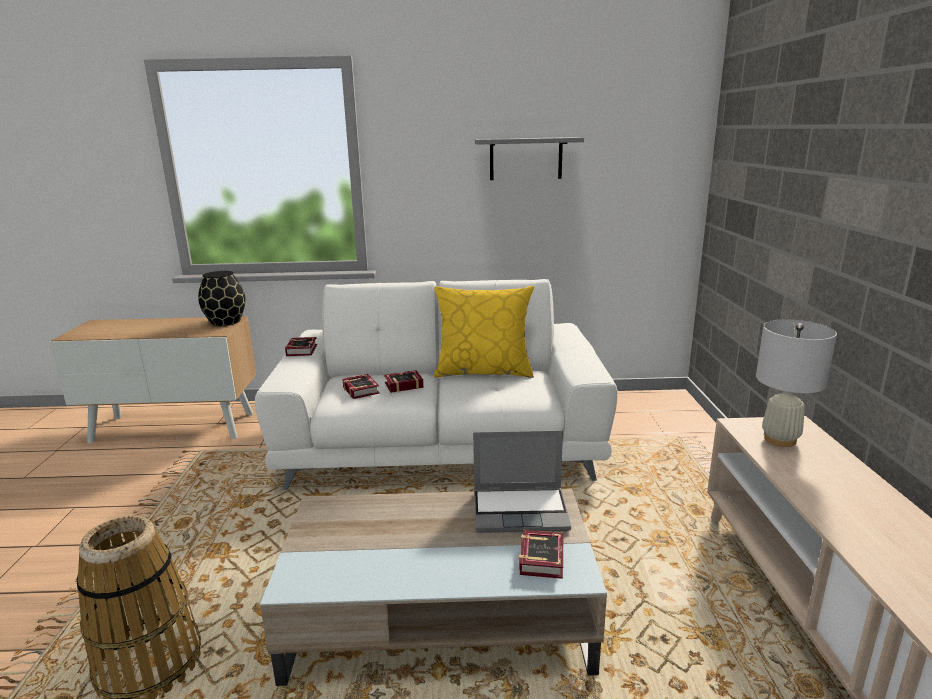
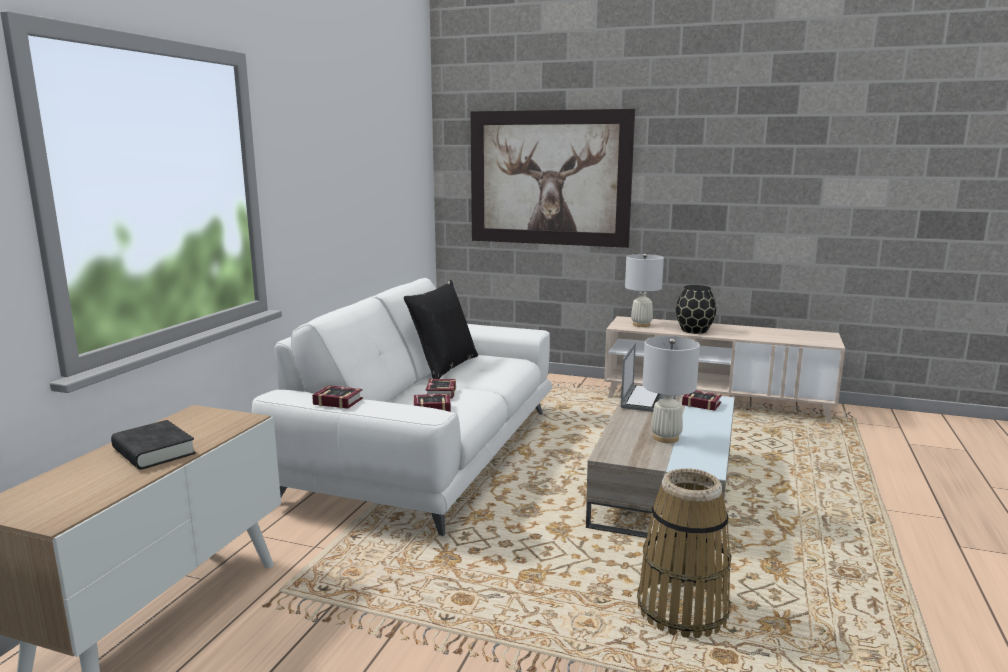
camera: 70 degrees left, 5 degrees down
black vase [198,271,245,326] -> black vase moved to [676,285,716,334]
yellow pillow [434,286,534,378] -> black pillow [404,280,478,379]
grey shelf [475,137,584,180] -> none
none -> black book [111,420,196,470]
none -> picture [470,109,635,248]
none -> white table lamp [643,336,700,443]

